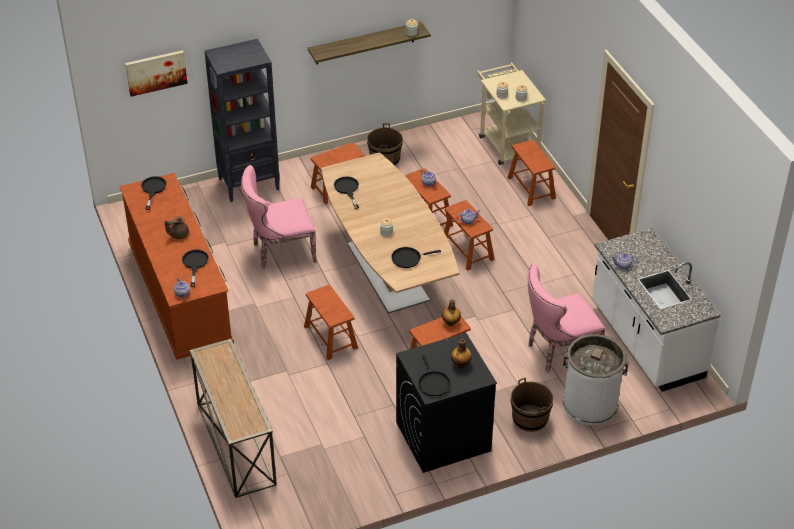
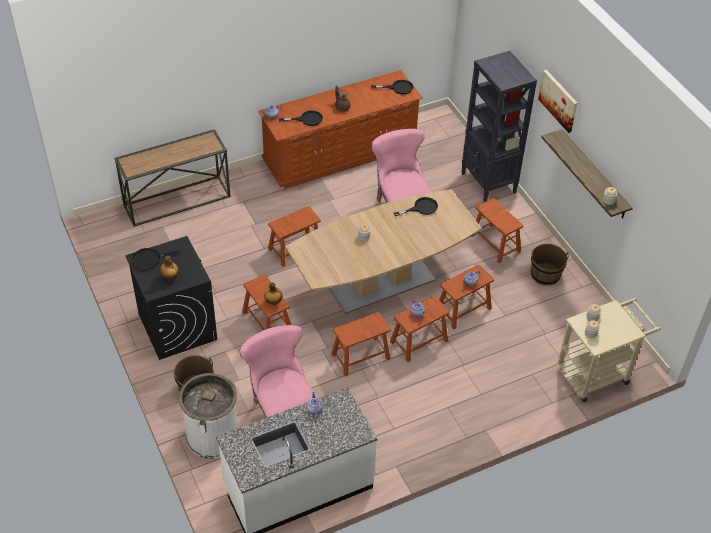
camera: 85 degrees right, 5 degrees up
picture [125,50,188,97] -> picture moved to [538,70,578,133]
black frying pan [391,247,441,268] -> none
brown stool [507,140,556,206] -> brown stool moved to [331,312,391,377]

